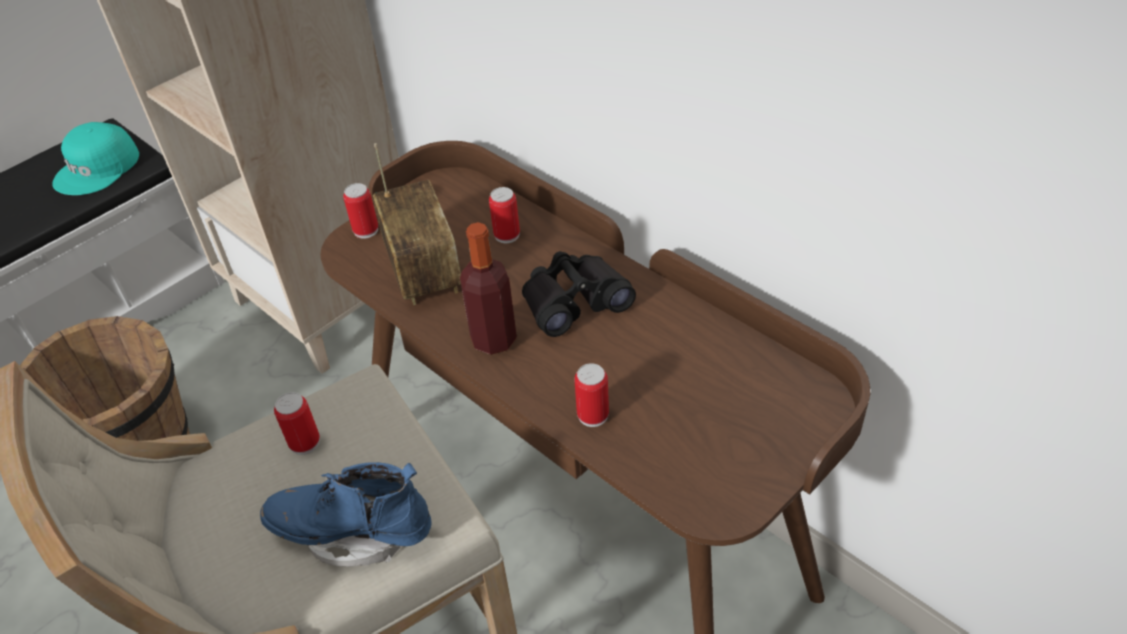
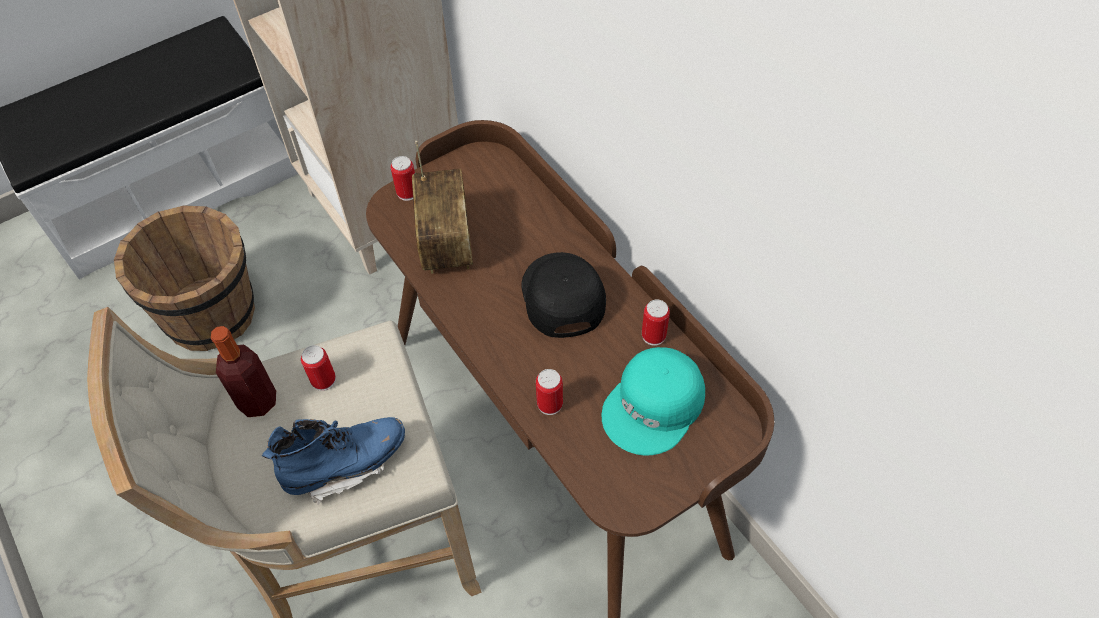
camera: 10 degrees right, 10 degrees up
turquoise cap [52,122,139,195] -> turquoise cap moved to [602,347,705,455]
blue boot [260,462,432,567] -> blue boot turned 135 degrees clockwise [262,417,405,506]
bottle [460,222,517,355] -> bottle moved to [211,326,276,417]
can [489,187,520,243] -> can moved to [642,299,670,346]
black binoculars [522,251,636,337] -> black cap [522,252,606,338]

